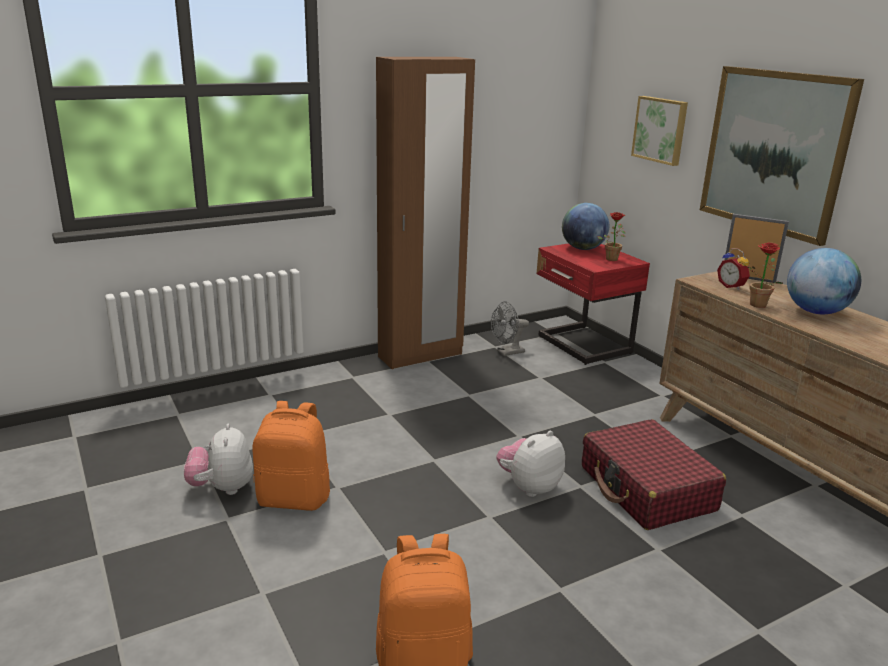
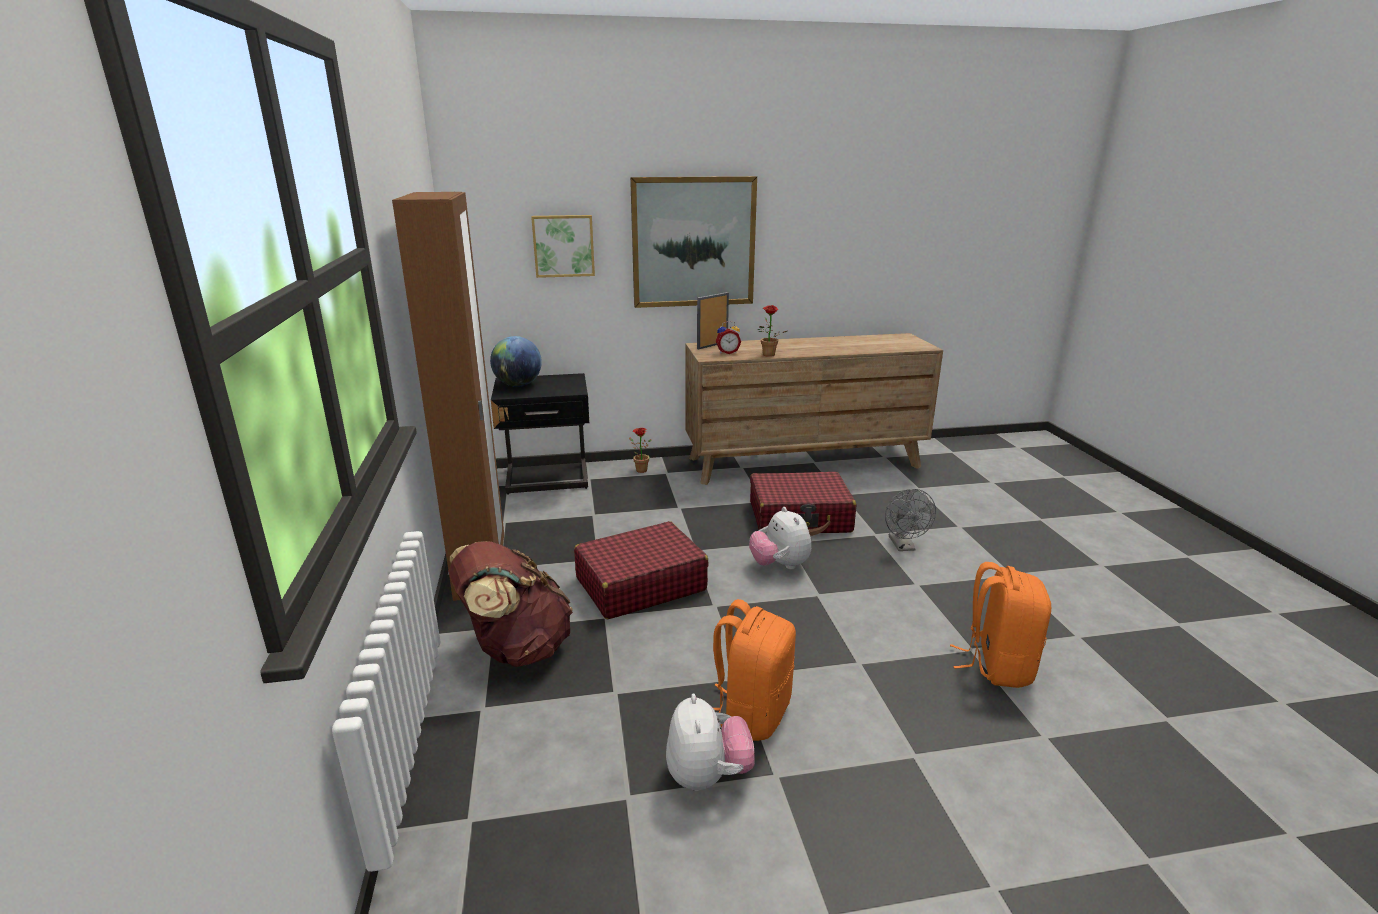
camera: 70 degrees left, 0 degrees up
plush toy [184,424,253,495] -> plush toy turned 105 degrees counterclockwise [666,694,755,791]
grey fan [491,301,529,356] -> grey fan moved to [885,489,936,551]
red nightstand [536,243,650,365] -> black nightstand [491,373,589,495]
potted plant [598,212,625,261] -> potted plant moved to [629,428,652,473]
globe [787,248,861,314] -> none
none -> brown backpack [448,541,573,667]
none -> red suitcase [574,521,709,619]

